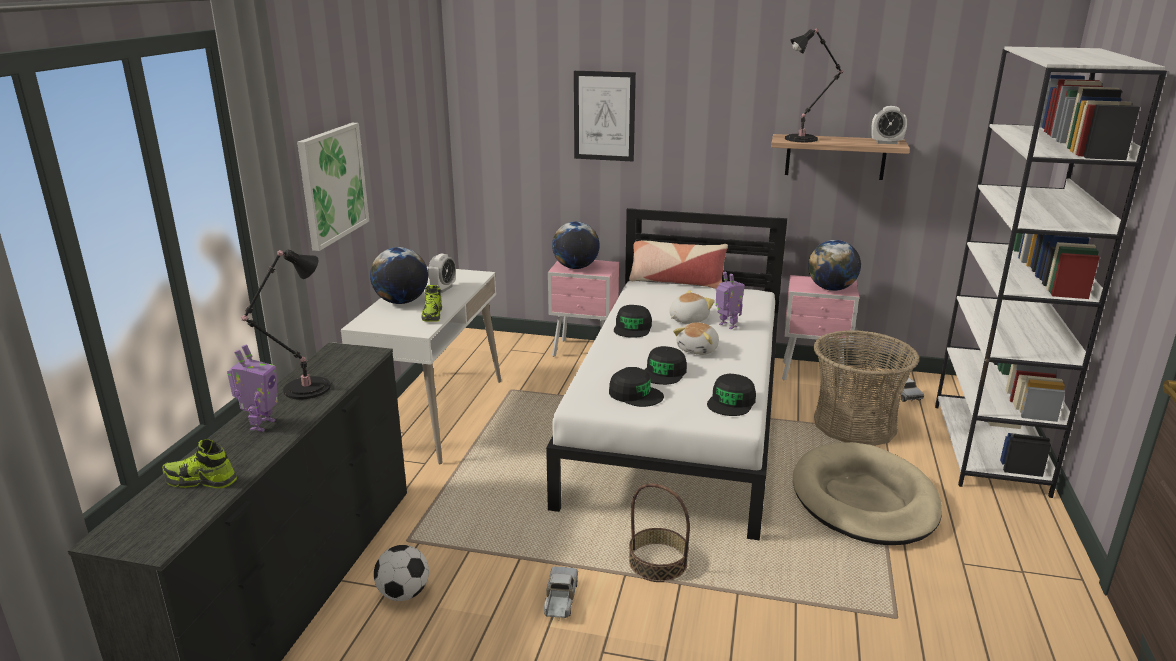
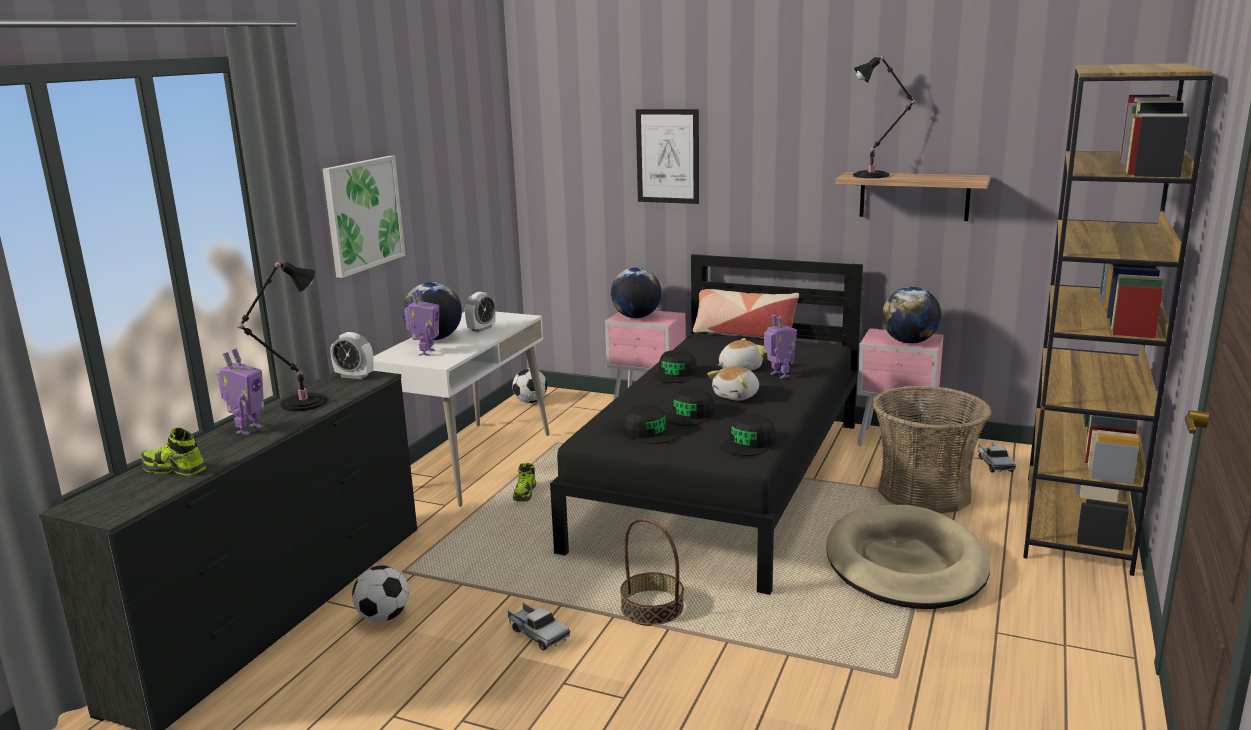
camera: 10 degrees right, 5 degrees down
shoe [421,285,442,322] -> shoe moved to [513,463,536,502]
toy truck [544,567,578,620] -> toy truck turned 120 degrees clockwise [508,603,570,650]
white bed [546,208,787,540] -> black bed [550,254,863,595]
alarm clock [871,106,907,144] -> alarm clock moved to [330,332,374,379]
white bookcase [935,47,1167,498] -> brown bookcase [1023,63,1214,576]
none -> toy robot [404,289,439,356]
none -> football [512,368,547,403]

